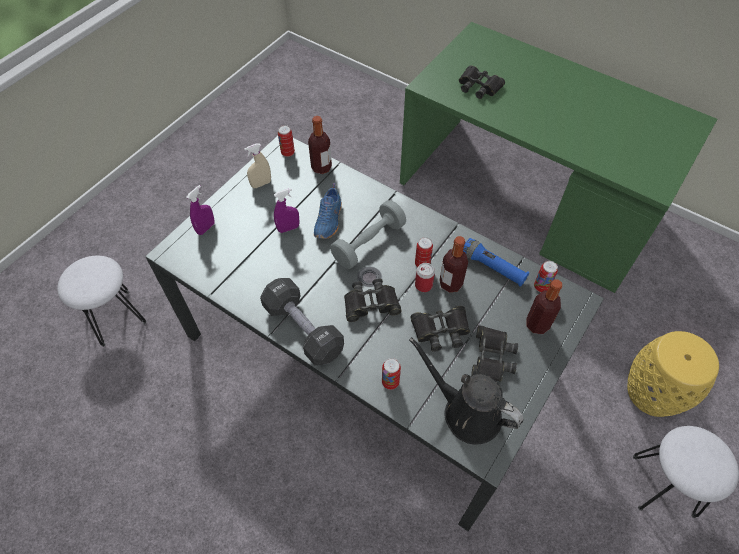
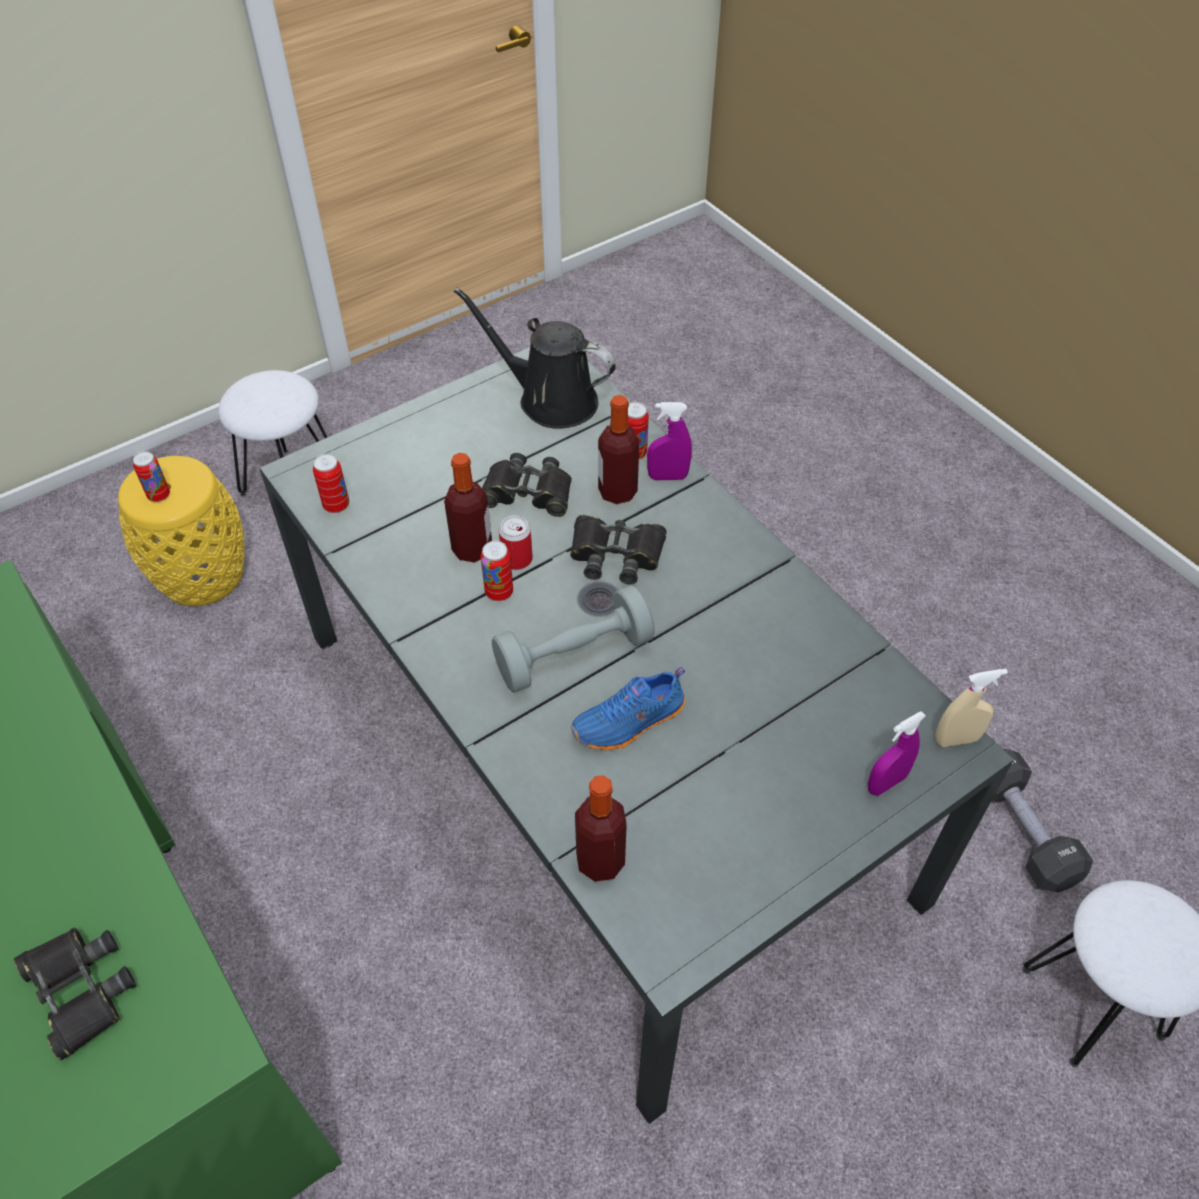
camera: 160 degrees left, 5 degrees down
beige spray bottle [244,143,271,188] -> beige spray bottle moved to [935,669,1008,747]
black dumbbell [260,278,344,365] -> black dumbbell moved to [992,749,1093,892]
purple spray bottle [274,188,300,233] -> purple spray bottle moved to [647,402,692,480]
can [278,125,295,157] -> can moved to [133,451,170,502]
blue shoe [314,183,342,239] -> blue shoe turned 150 degrees counterclockwise [571,667,685,751]
black watering can [409,337,524,444] -> black watering can turned 150 degrees clockwise [454,287,616,429]
blue flashlight [463,238,530,287] -> none
black binoculars [471,325,518,381] -> none
bottle [526,279,562,334] -> bottle moved to [598,395,639,504]

